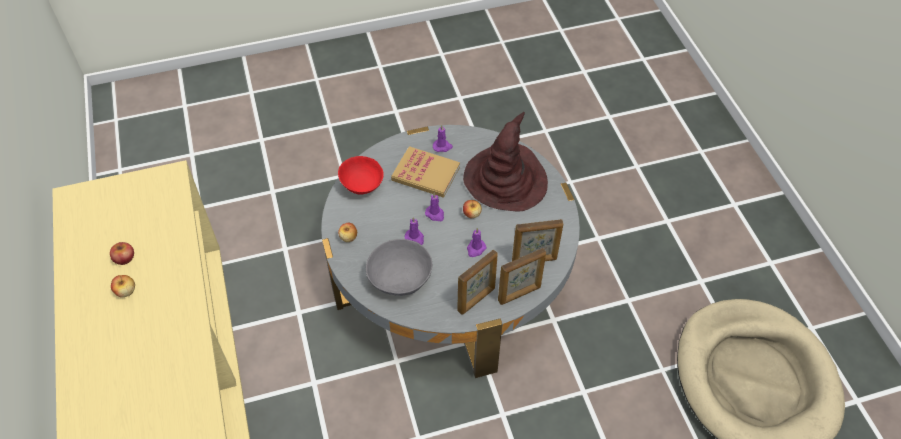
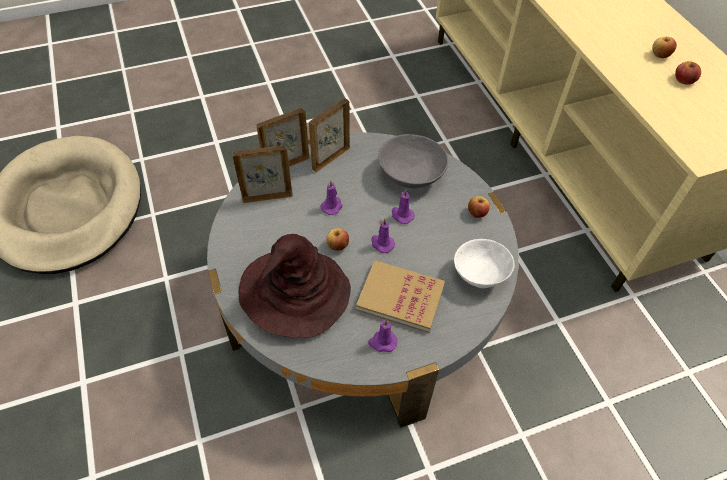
camera: 175 degrees right, 0 degrees up
red bowl [338,156,384,195] -> white bowl [454,239,515,288]

